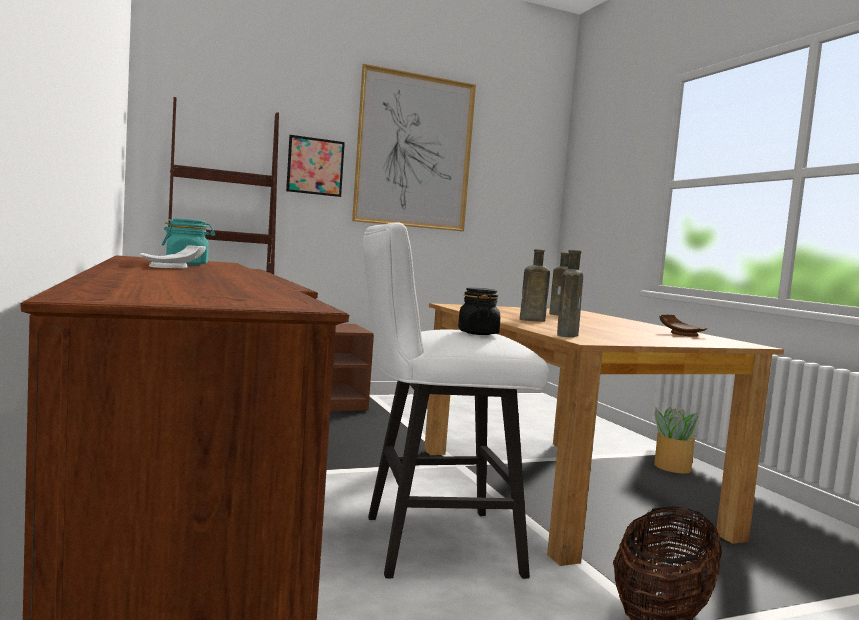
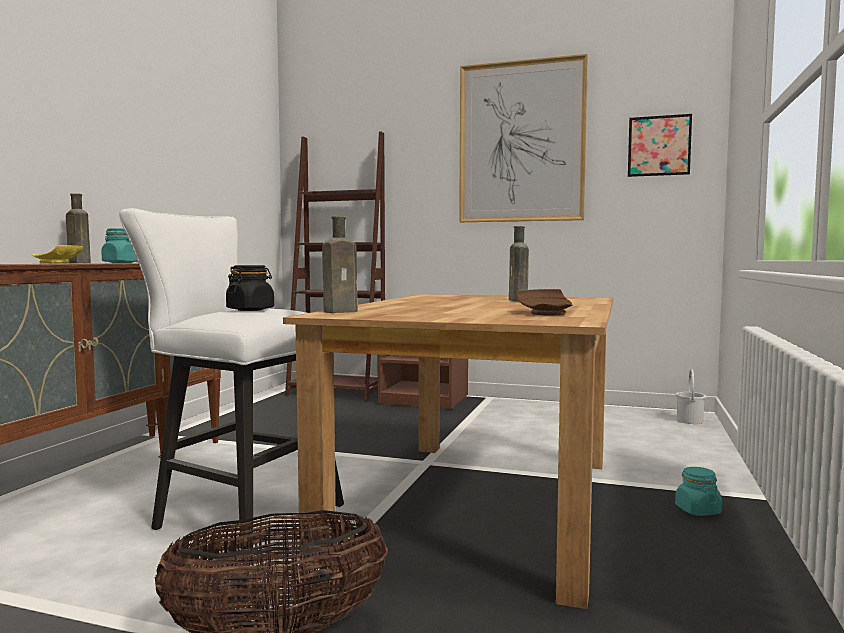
camera: 40 degrees right, 0 degrees up
white plate [140,245,206,268] -> yellow plate [31,245,83,263]
picture [286,135,345,197] -> picture moved to [628,114,692,177]
brown bottle [520,249,550,322] -> brown bottle moved to [66,193,91,263]
potted plant [654,407,699,474] -> turquoise jar [675,467,722,516]
none -> white bucket [675,369,707,424]

